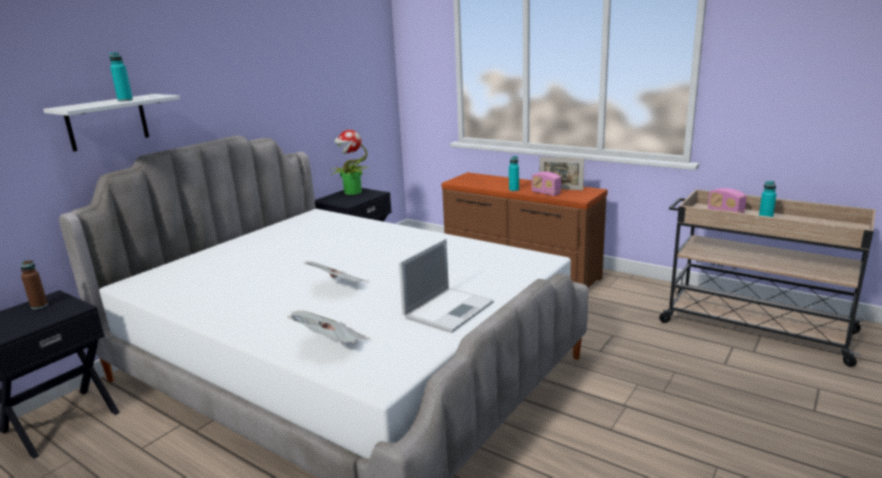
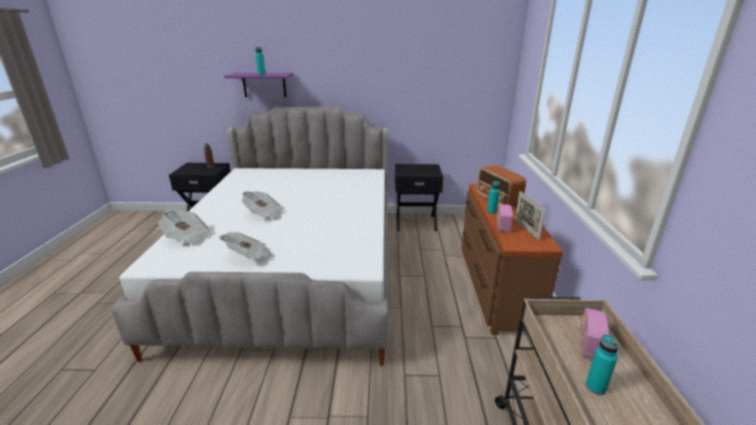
camera: 55 degrees right, 5 degrees up
white shelf [43,94,180,152] -> purple shelf [224,73,293,97]
potted plant [331,130,368,195] -> none
laptop [399,239,494,333] -> newspaper [219,232,276,259]
none -> radio [477,165,526,207]

